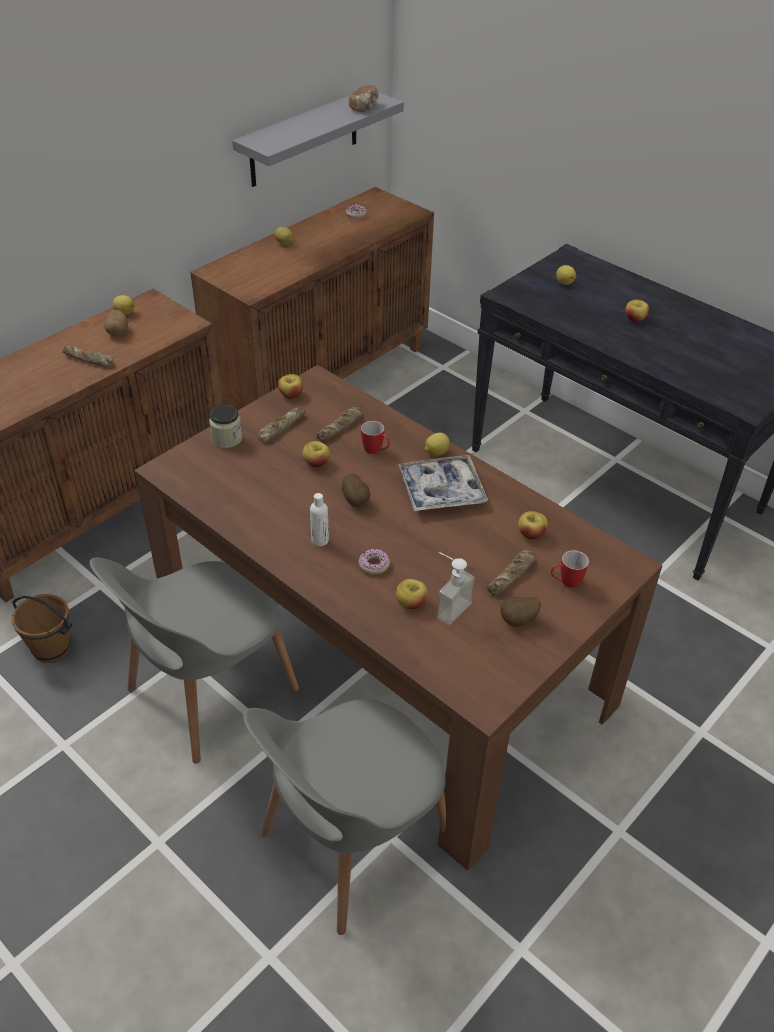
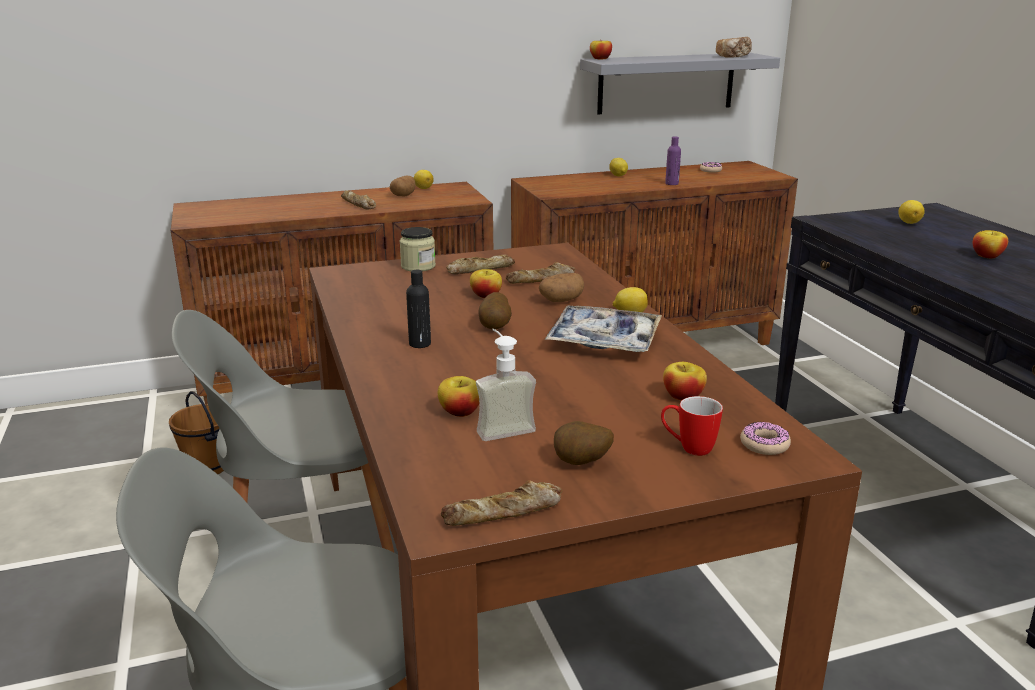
camera: 30 degrees right, 20 degrees down
apple [278,374,303,399] -> apple moved to [590,41,612,60]
white bottle [310,493,329,546] -> black bottle [406,270,431,348]
donut [359,549,390,574] -> donut moved to [740,422,791,455]
mug [361,421,390,454] -> potato [539,273,584,302]
bread [487,550,535,595] -> bread moved to [441,480,562,526]
none -> purple bottle [665,136,681,185]

